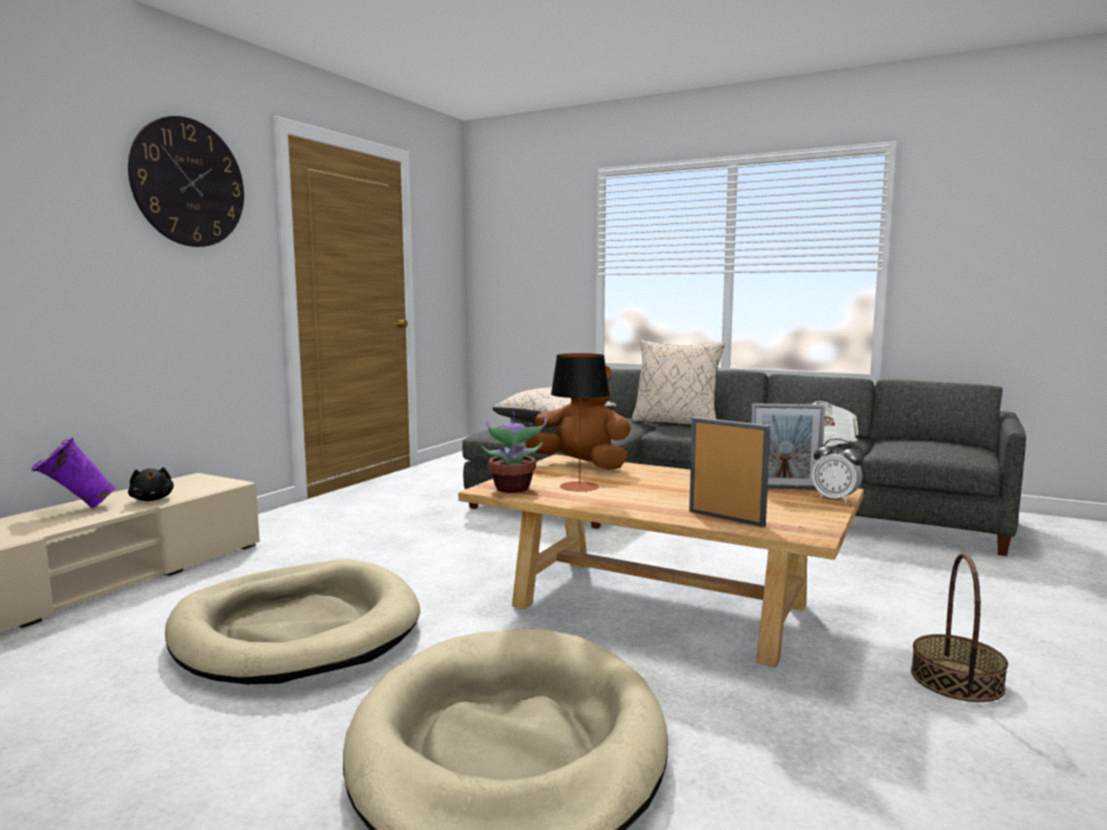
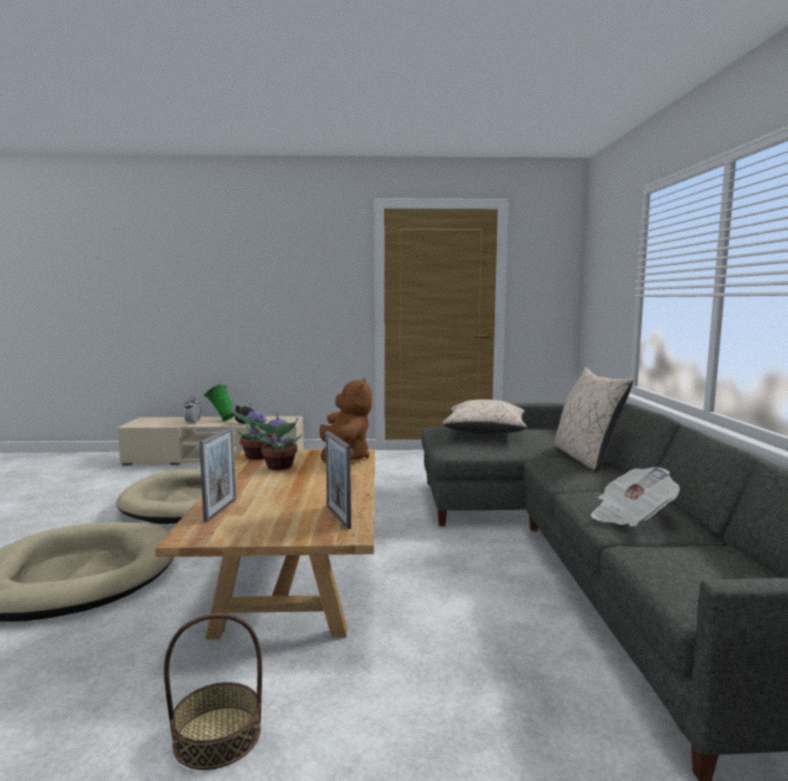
camera: 60 degrees right, 0 degrees up
purple vase [32,437,116,508] -> green vase [204,385,236,421]
wall clock [128,116,244,247] -> none
table lamp [551,353,610,492] -> potted plant [252,411,302,470]
alarm clock [812,439,862,503] -> alarm clock moved to [184,397,201,424]

